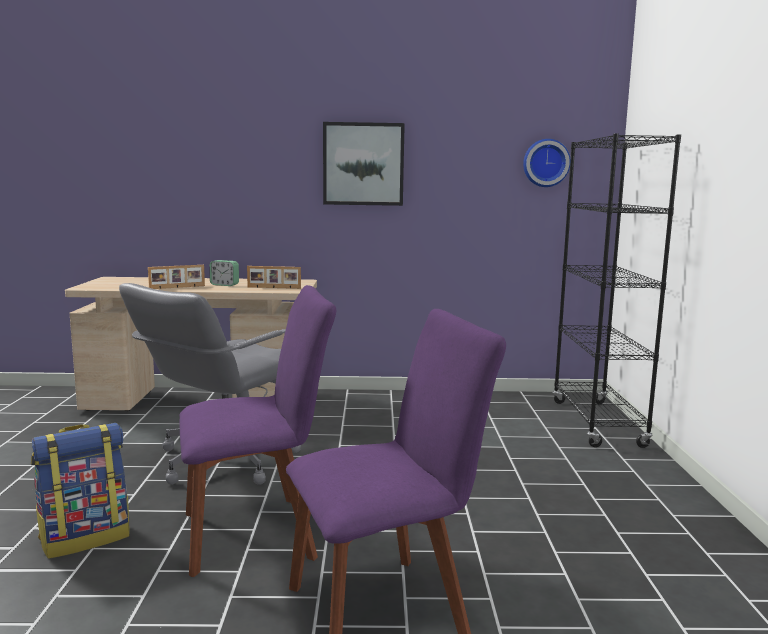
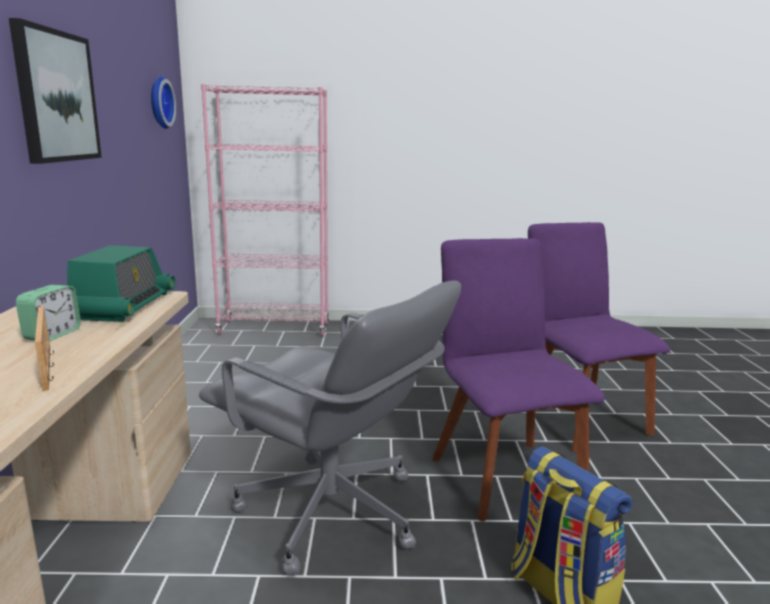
camera: 90 degrees left, 5 degrees up
picture frame [247,266,301,289] -> radio [67,245,176,322]
black bookcase [553,133,681,448] -> pink bookcase [201,84,329,337]

